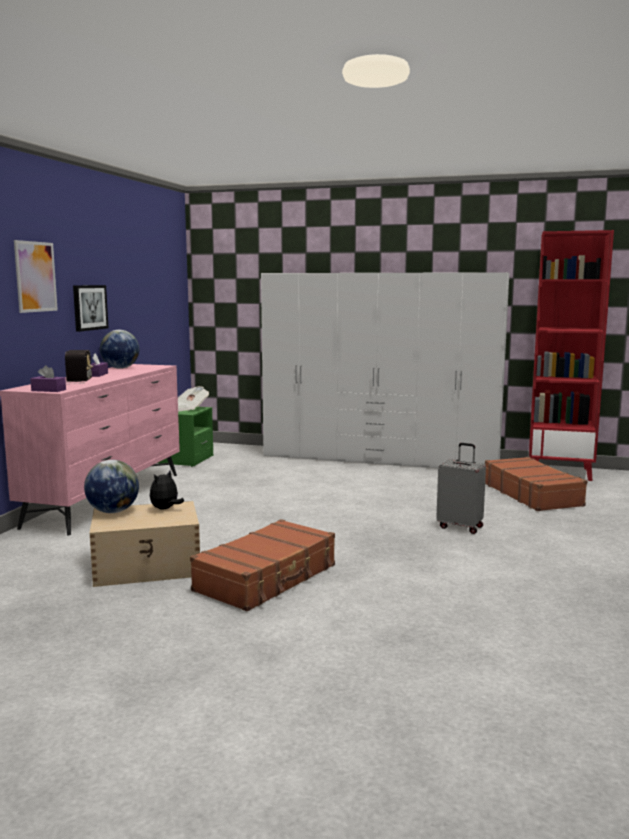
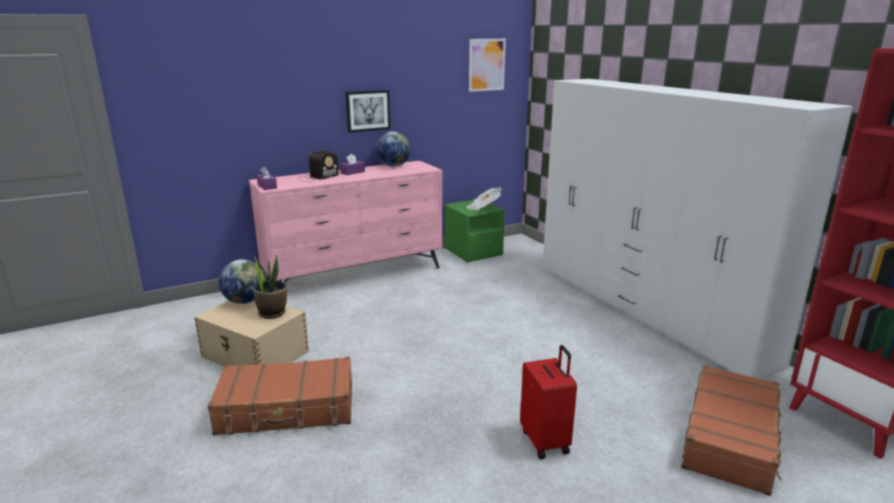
camera: 45 degrees right, 10 degrees up
picture [14,240,58,313] -> picture moved to [469,39,506,92]
plush toy [150,470,184,510] -> potted plant [253,254,287,319]
grey suitcase [436,443,486,534] -> red suitcase [520,345,577,459]

